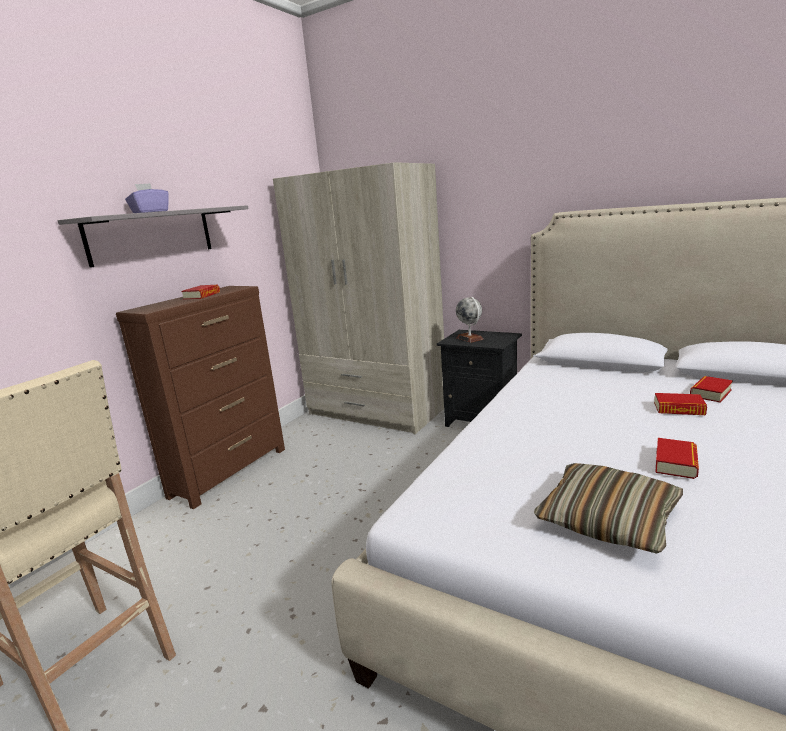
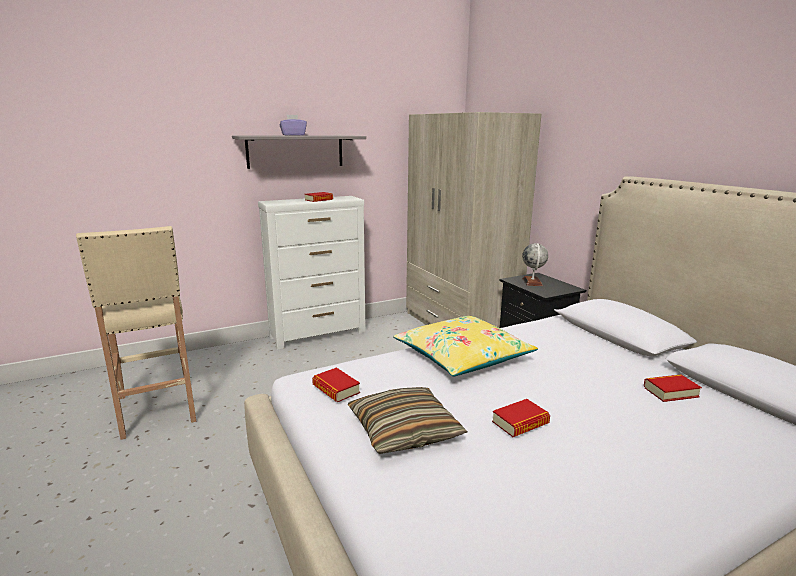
camera: 30 degrees right, 0 degrees up
brown dresser [116,286,285,509] -> white dresser [258,196,366,350]
book [654,393,707,415] -> book moved to [312,367,360,402]
none -> yellow pillow [393,316,538,376]

